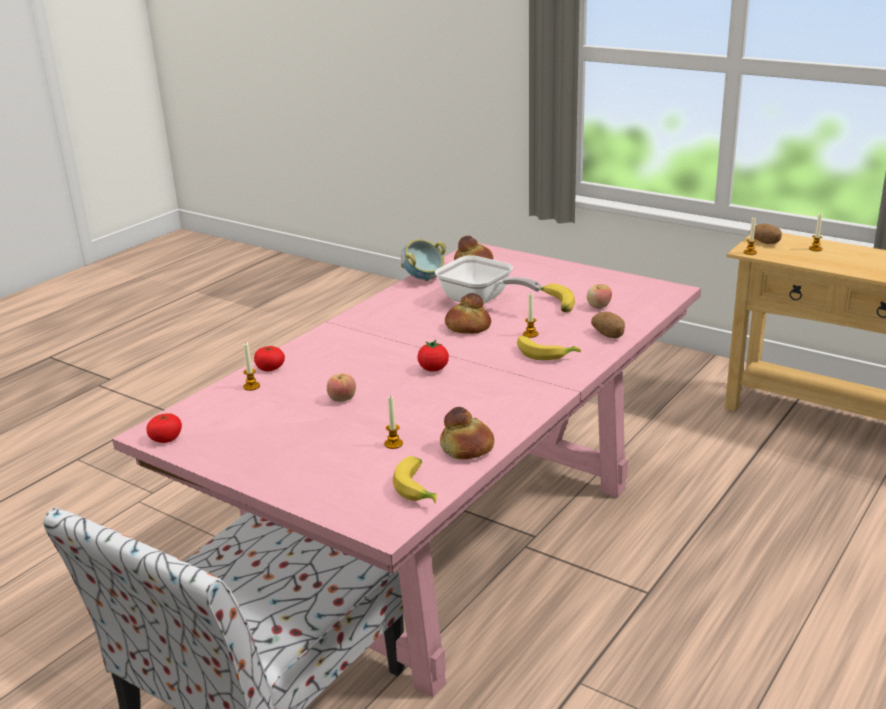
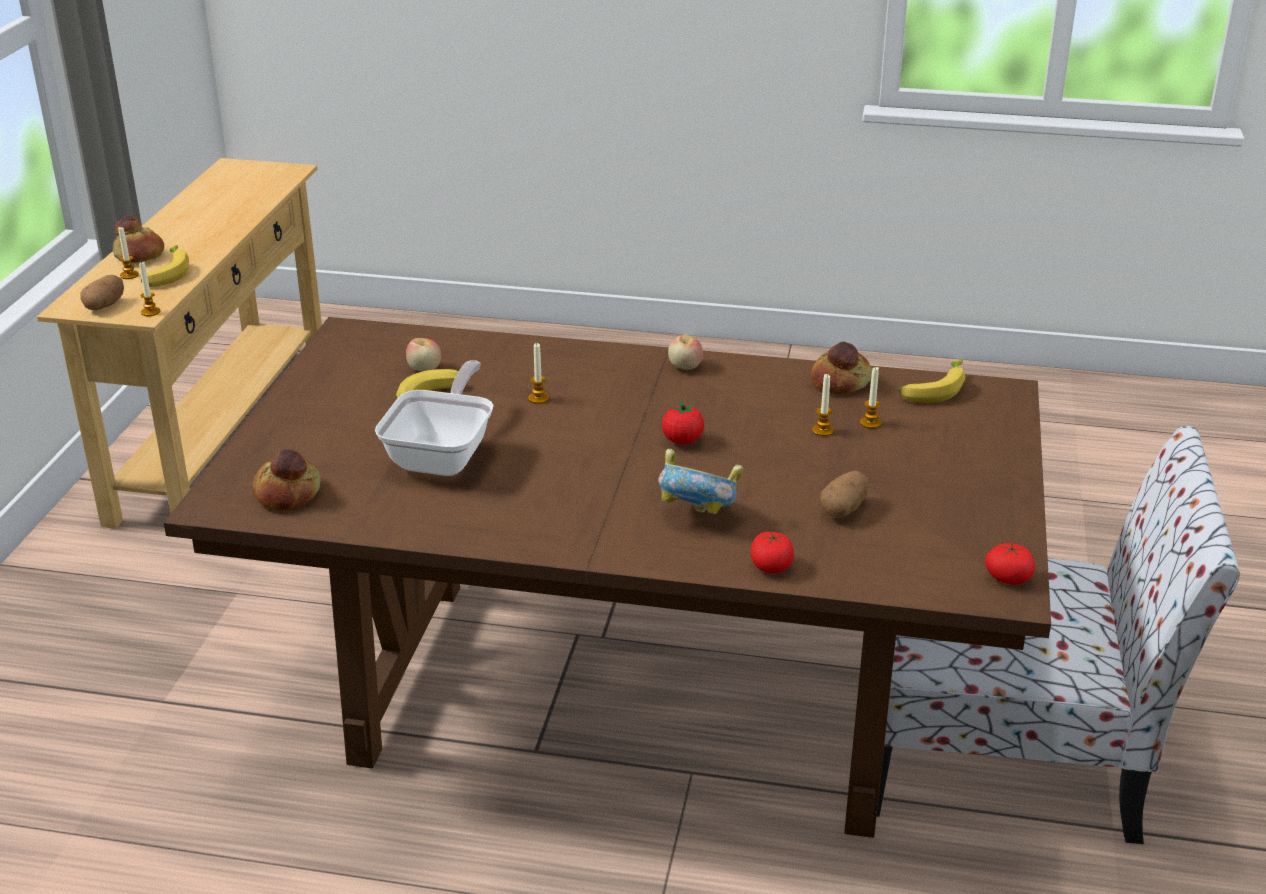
camera: 115 degrees left, 5 degrees up
pink dining table [112,243,701,697] -> brown dining table [164,317,1051,838]
candle [243,343,260,391] -> candle moved to [812,374,834,436]
apple [327,373,356,402] -> apple moved to [668,335,703,370]
bowl [401,239,446,281] -> bowl moved to [658,449,743,514]
bread [445,293,491,334] -> bread moved to [113,216,164,263]
banana [517,336,581,360] -> banana moved to [141,245,189,287]
potato [591,312,625,338] -> potato moved to [820,470,868,518]

